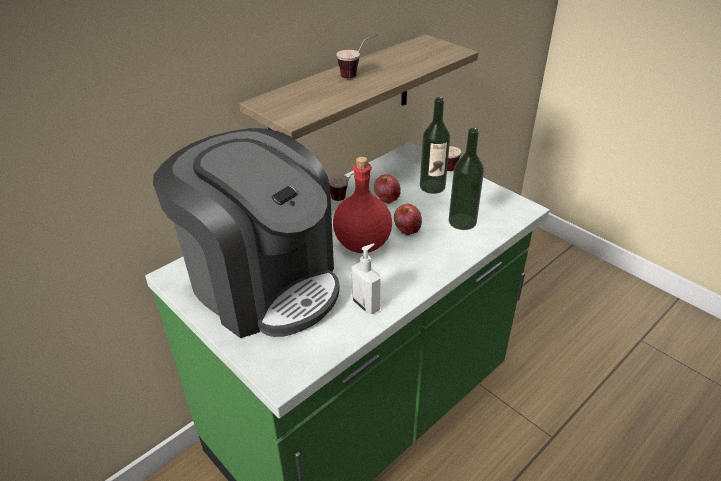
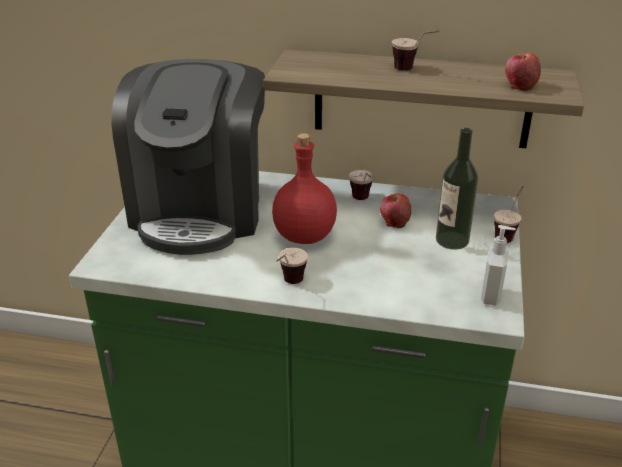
camera: 55 degrees right, 5 degrees down
soap dispenser [351,244,380,315] -> soap dispenser moved to [481,225,516,306]
apple [394,204,422,235] -> apple moved to [505,53,541,91]
bottle [449,128,484,230] -> none
none -> cup [276,248,308,284]

